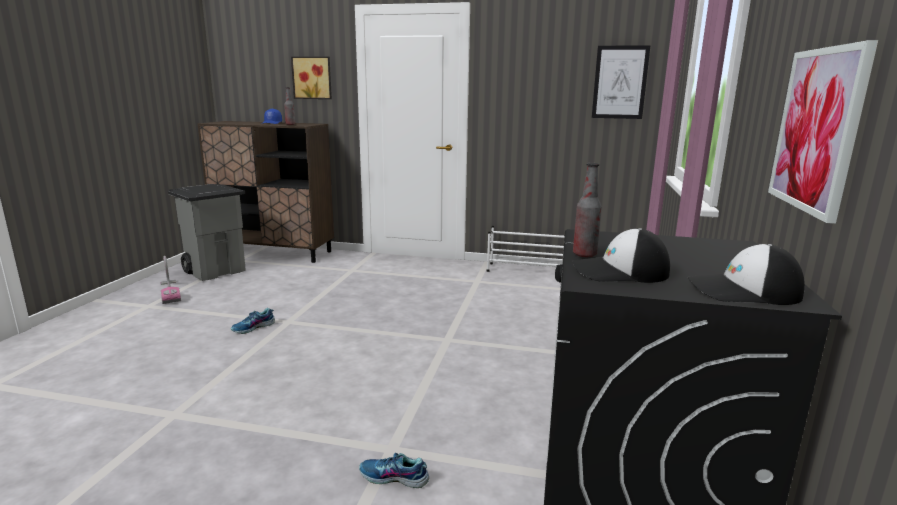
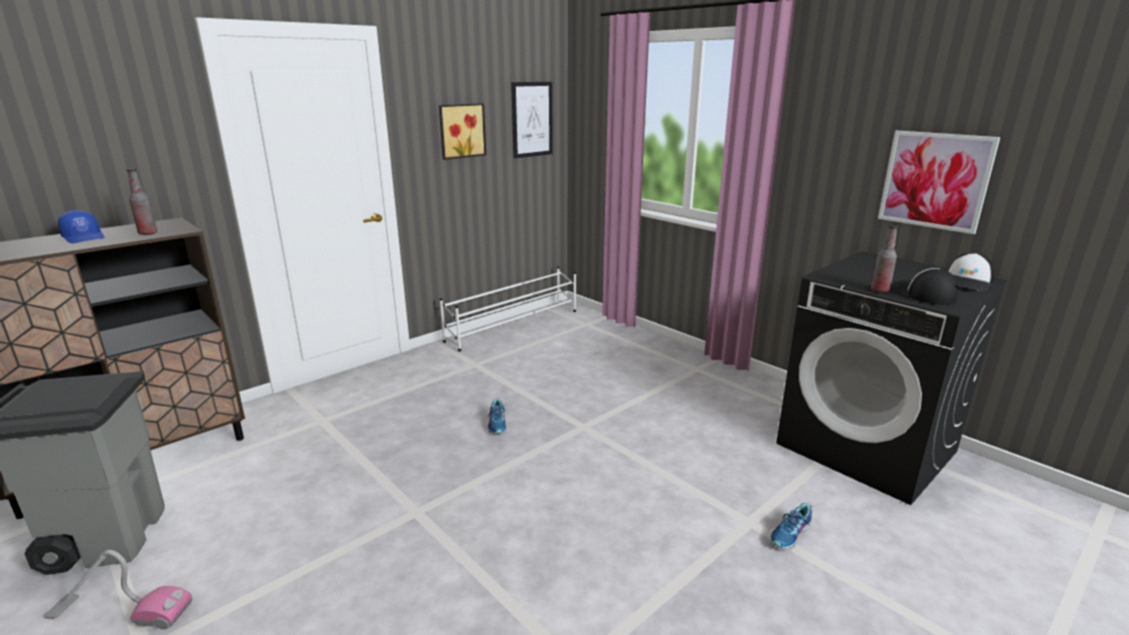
camera: 55 degrees left, 5 degrees up
shoe [231,308,275,334] -> shoe moved to [487,398,507,434]
picture [291,56,332,99] -> picture moved to [439,103,486,160]
cap [572,228,670,283] -> cap turned 135 degrees clockwise [893,268,958,305]

